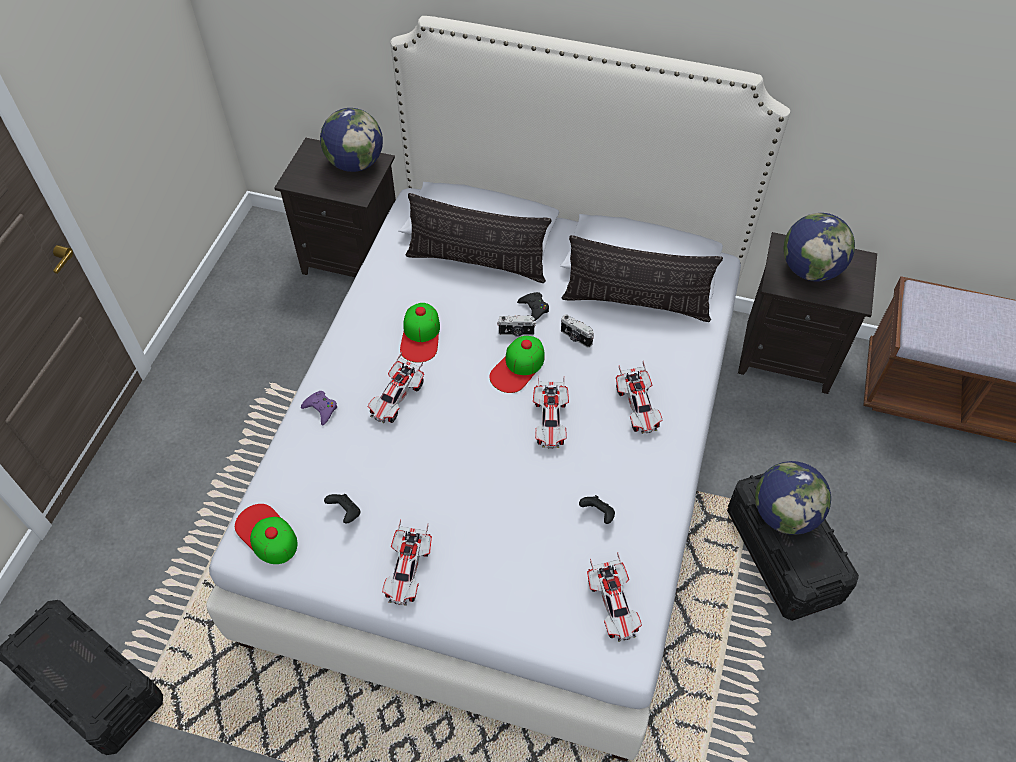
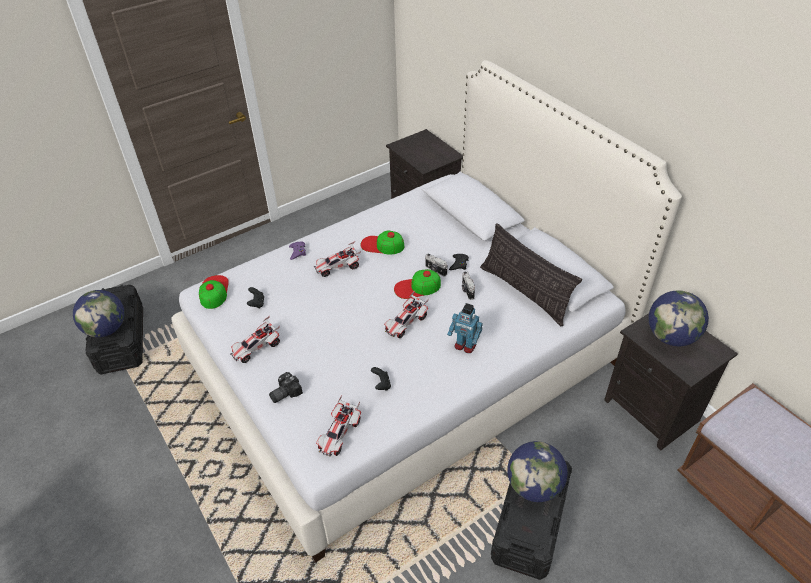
camera: 40 degrees right, 10 degrees down
globe [320,108,383,172] -> globe moved to [73,290,125,337]
cap [400,303,440,363] -> cap turned 60 degrees clockwise [361,230,404,254]
pillow [406,193,552,283] -> none
toy car [616,361,663,434] -> toy robot [447,303,483,353]
none -> camera [269,372,303,403]

